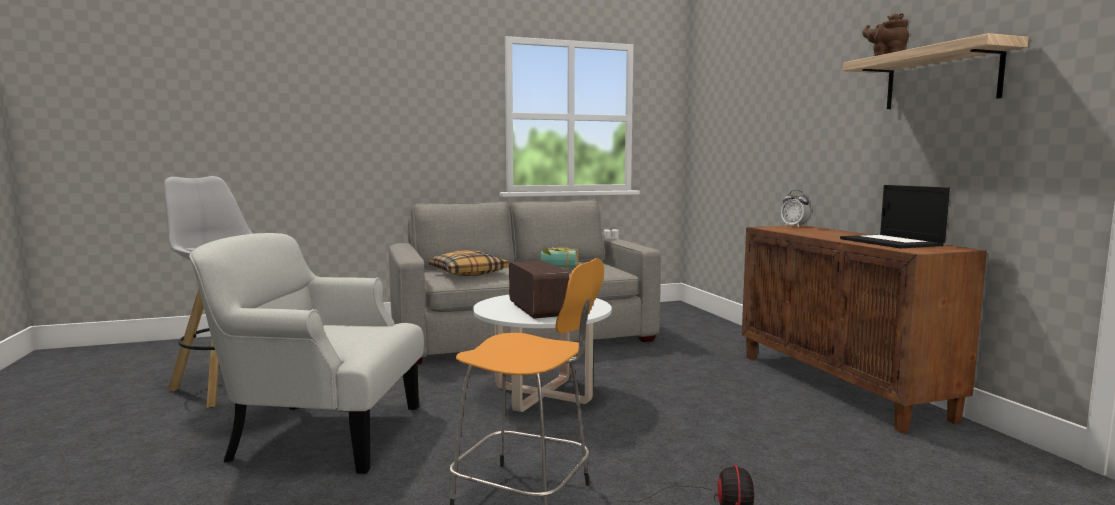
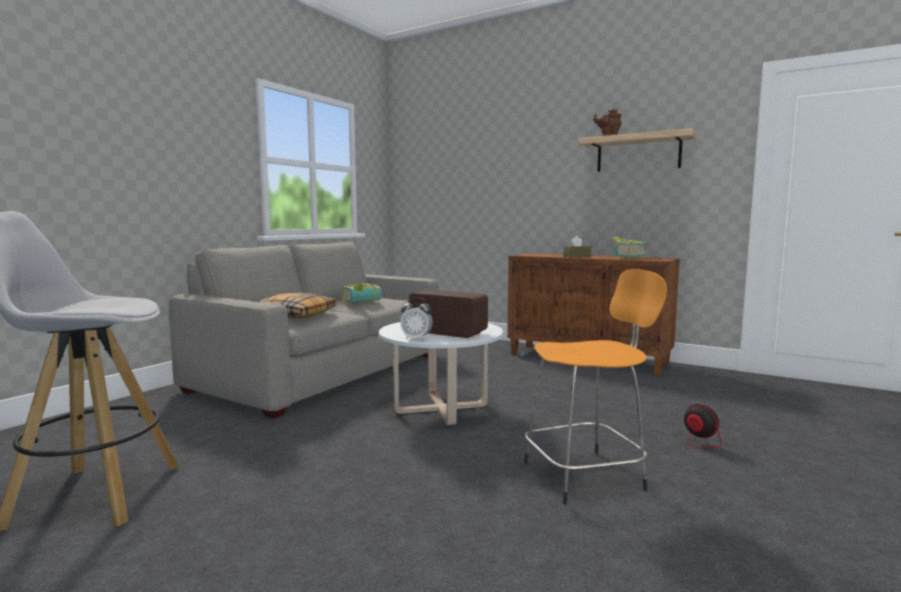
camera: 40 degrees left, 0 degrees up
white armchair [189,233,424,474] -> none
alarm clock [781,190,811,228] -> alarm clock moved to [400,297,433,341]
laptop [840,185,950,248] -> book [613,237,648,259]
none -> brown tissue box [563,236,591,257]

